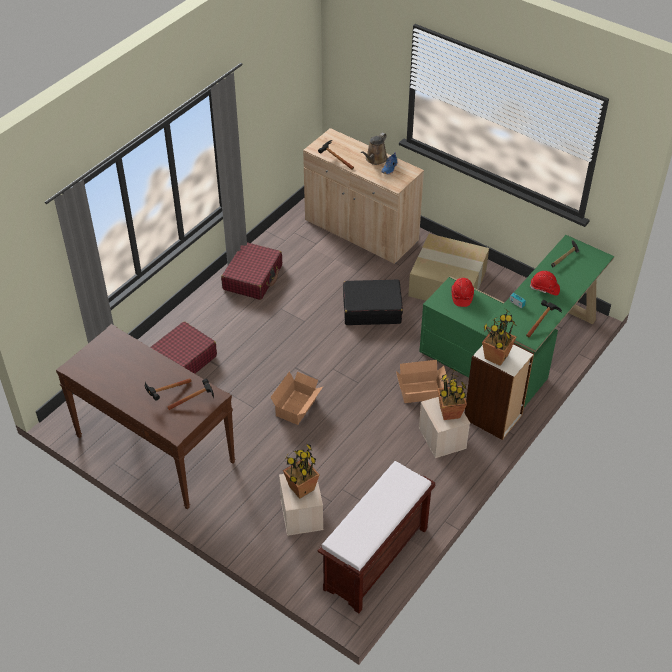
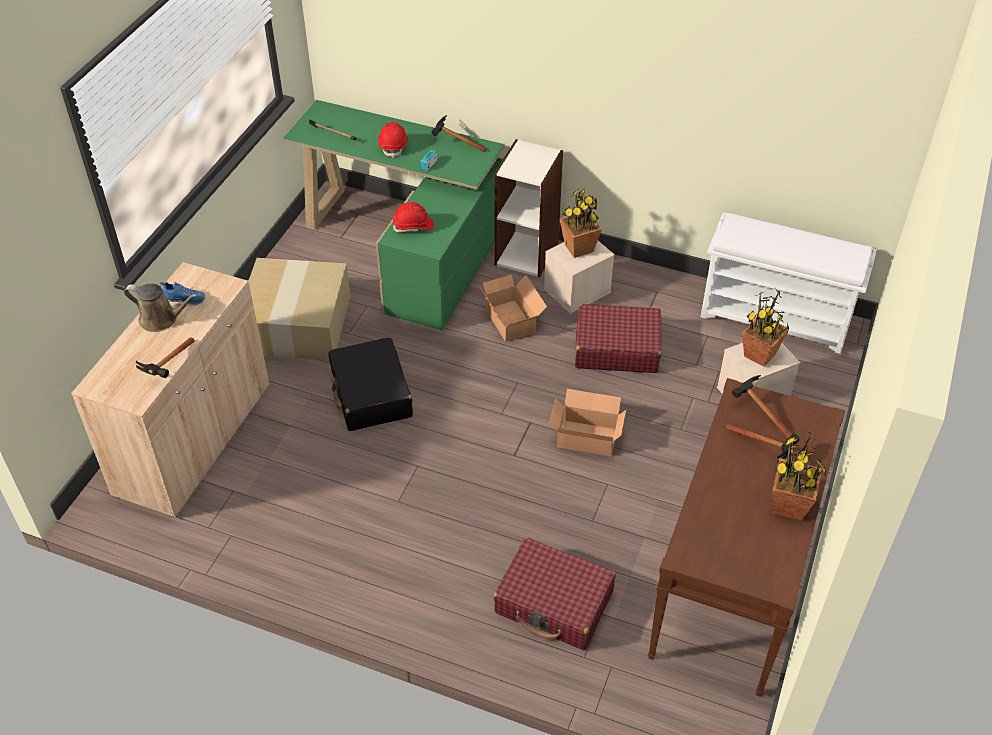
camera: 105 degrees left, 0 degrees up
red suitcase [221,242,282,300] -> red suitcase moved to [575,304,662,373]
brown bench [318,461,435,614] -> white bench [701,212,877,354]
potted plant [482,308,516,366] -> potted plant moved to [773,431,827,521]

